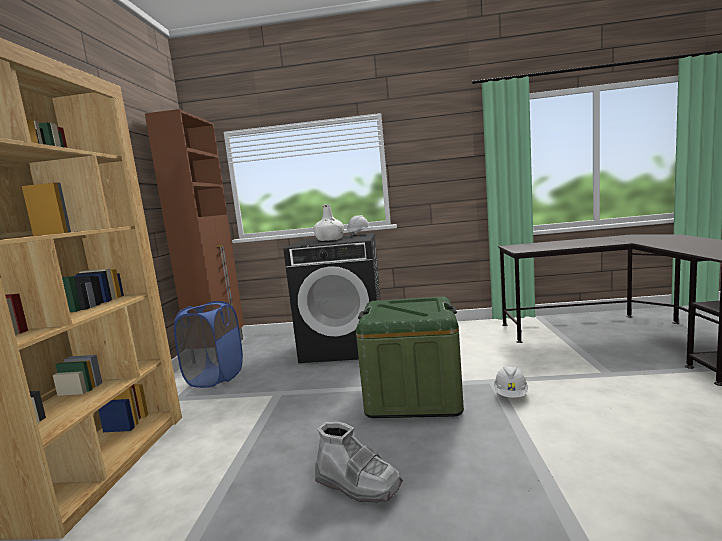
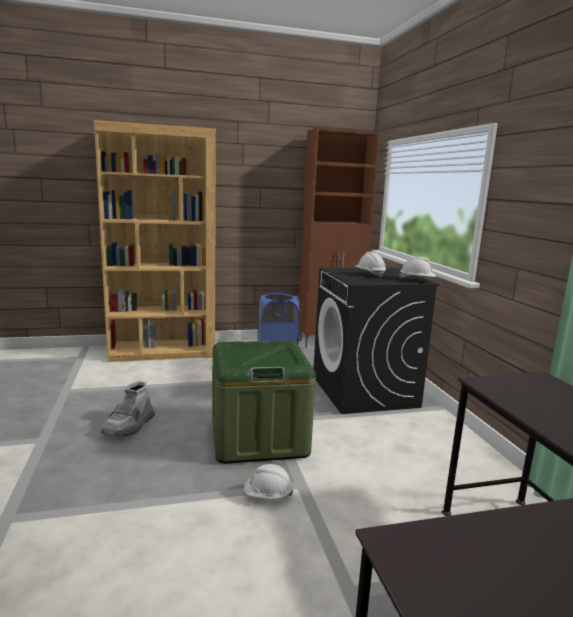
camera: 70 degrees right, 5 degrees up
white bottle [314,204,344,241] -> white hard hat [355,252,386,277]

